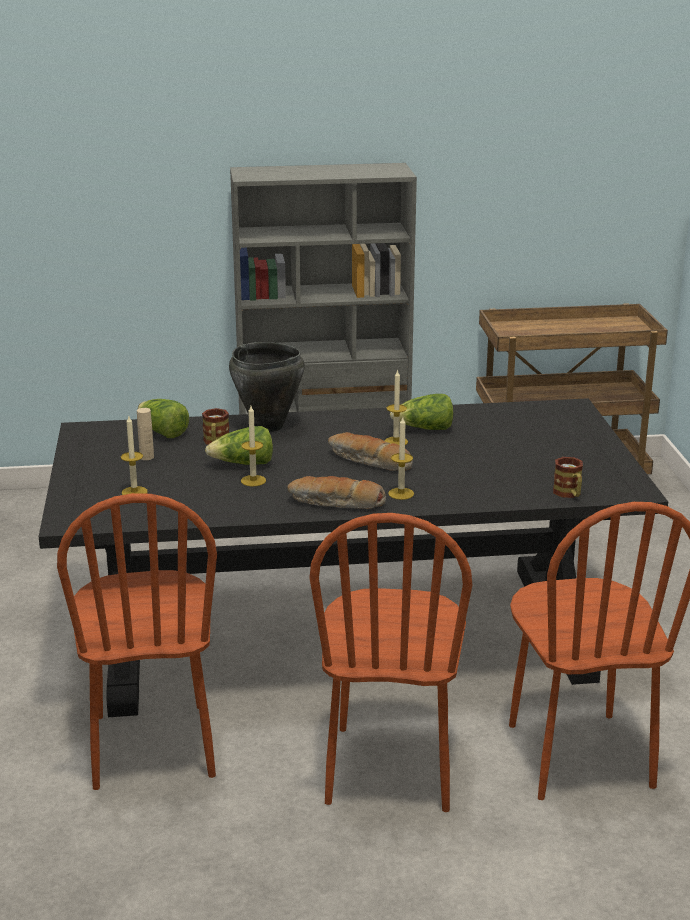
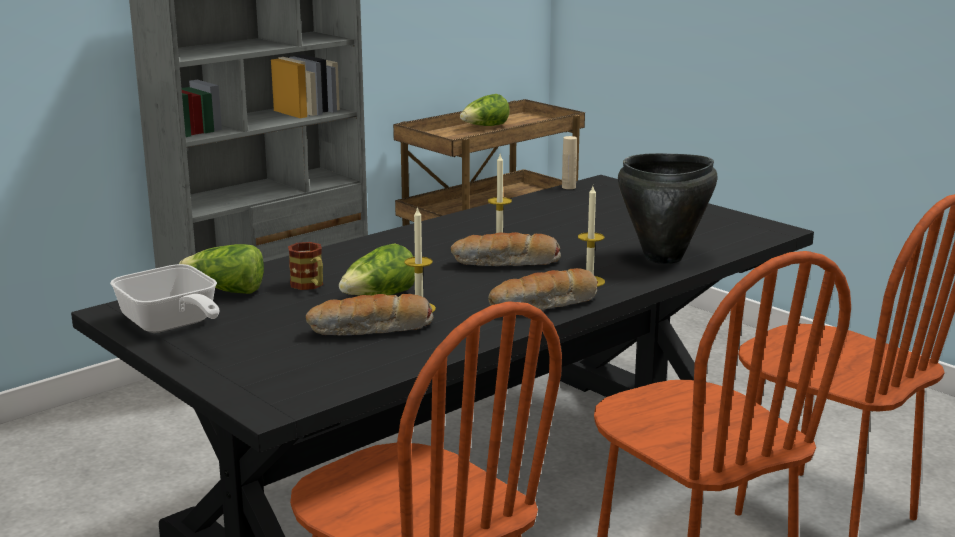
camera: 35 degrees left, 5 degrees down
candle [121,416,148,495] -> none
beige bottle [137,408,154,460] -> beige bottle moved to [562,136,577,189]
black cooking pot [229,342,305,432] -> black cooking pot moved to [618,153,718,264]
lettuce [390,394,453,430] -> lettuce moved to [460,94,510,126]
mug [553,457,583,498] -> none
none -> frying pan [110,264,219,333]
none -> bread [306,294,433,335]

